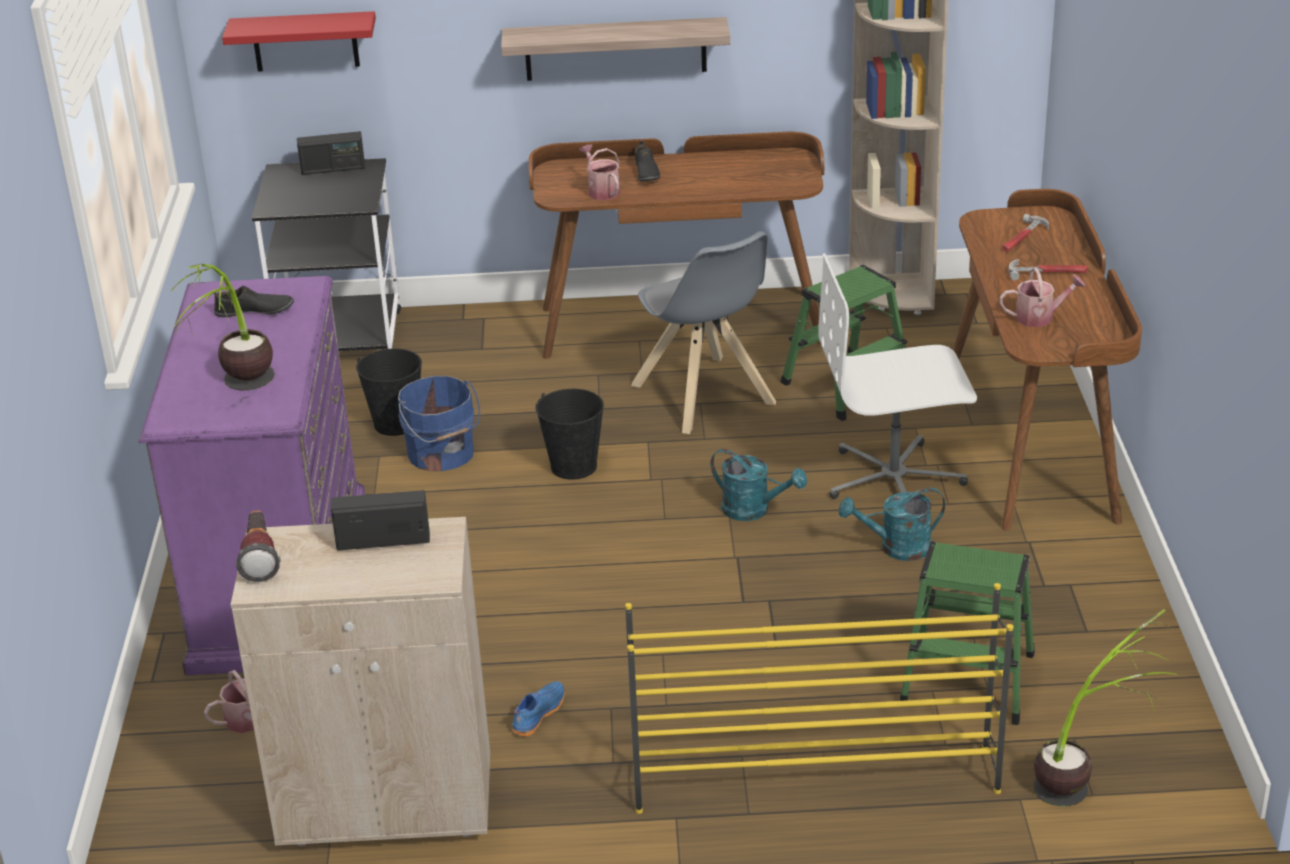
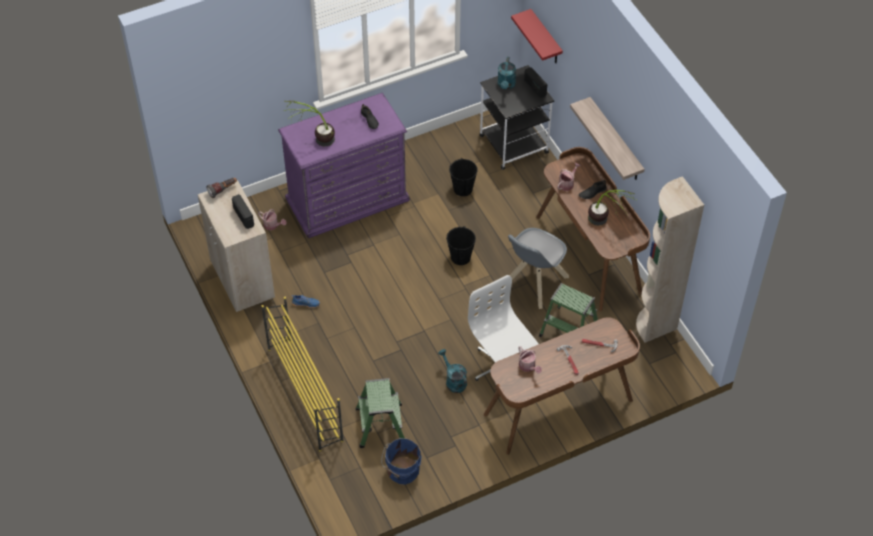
camera: 65 degrees right, 20 degrees up
blue bucket [398,376,480,472] -> blue bucket moved to [382,438,421,485]
turquoise watering can [710,449,807,521] -> turquoise watering can moved to [497,57,516,90]
potted plant [1033,609,1178,807] -> potted plant moved to [588,190,636,226]

